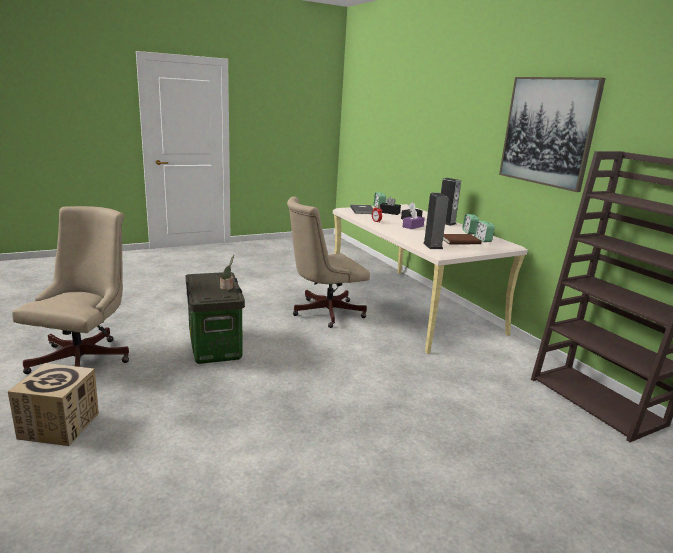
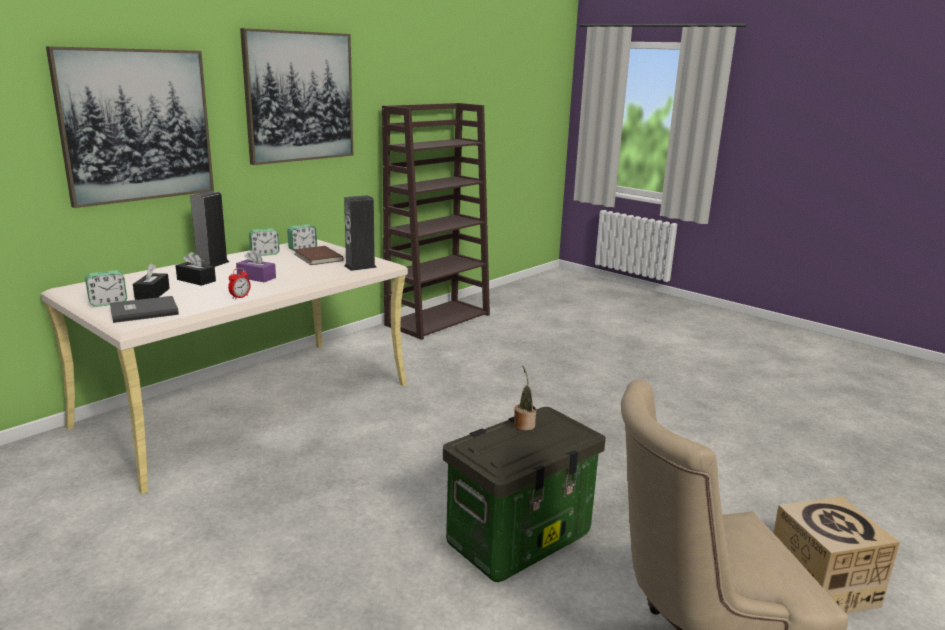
camera: 110 degrees left, 0 degrees up
beige office chair [287,196,370,328] -> none
none -> picture [46,46,214,208]

